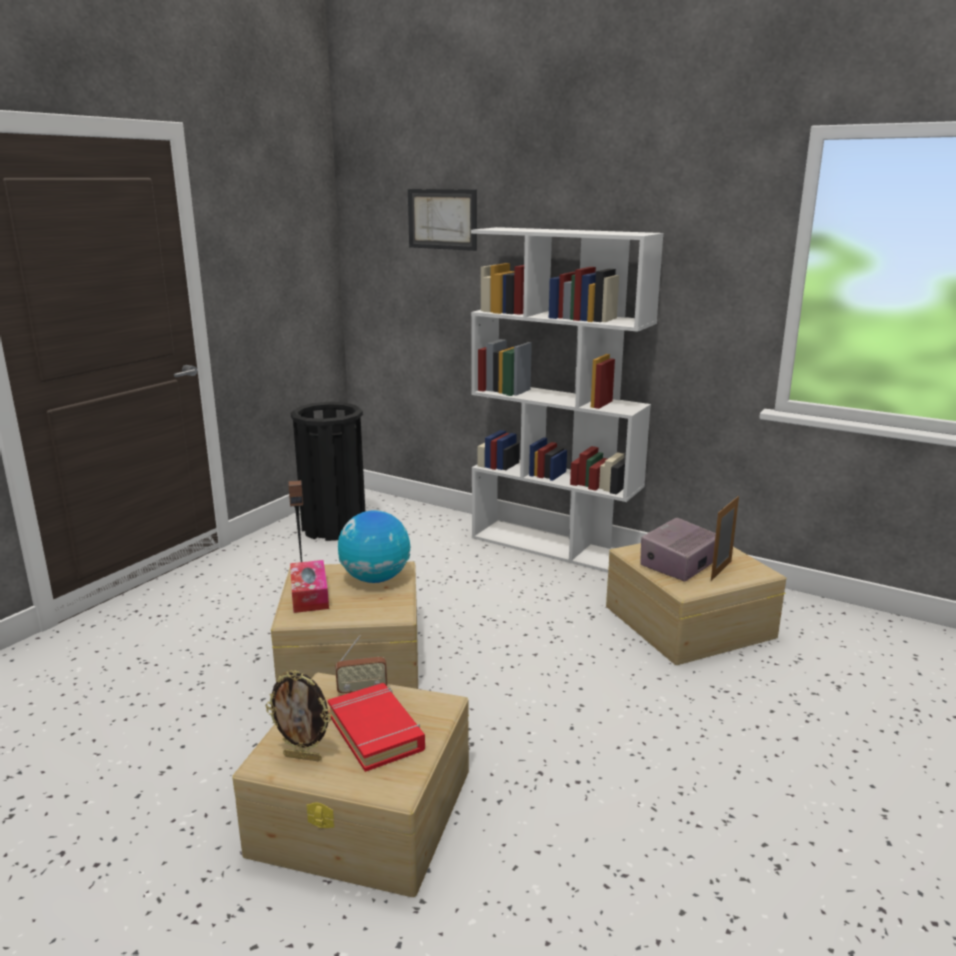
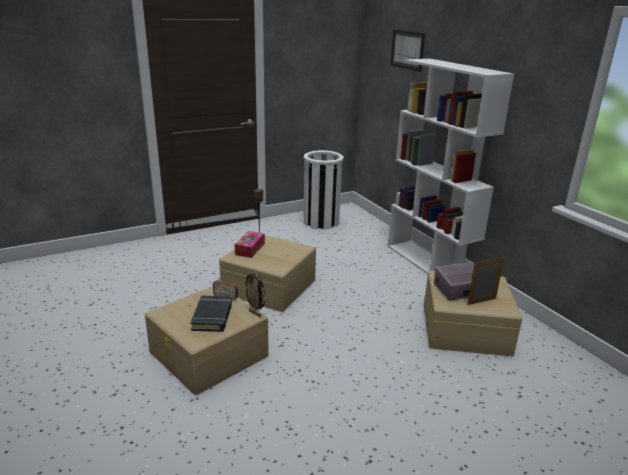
camera: 30 degrees right, 5 degrees up
picture frame [266,670,332,762] -> picture frame moved to [243,271,266,318]
black trash can [291,402,365,541] -> white trash can [303,150,344,230]
red book [328,683,425,772] -> black book [190,296,232,332]
globe [338,510,410,583] -> none

